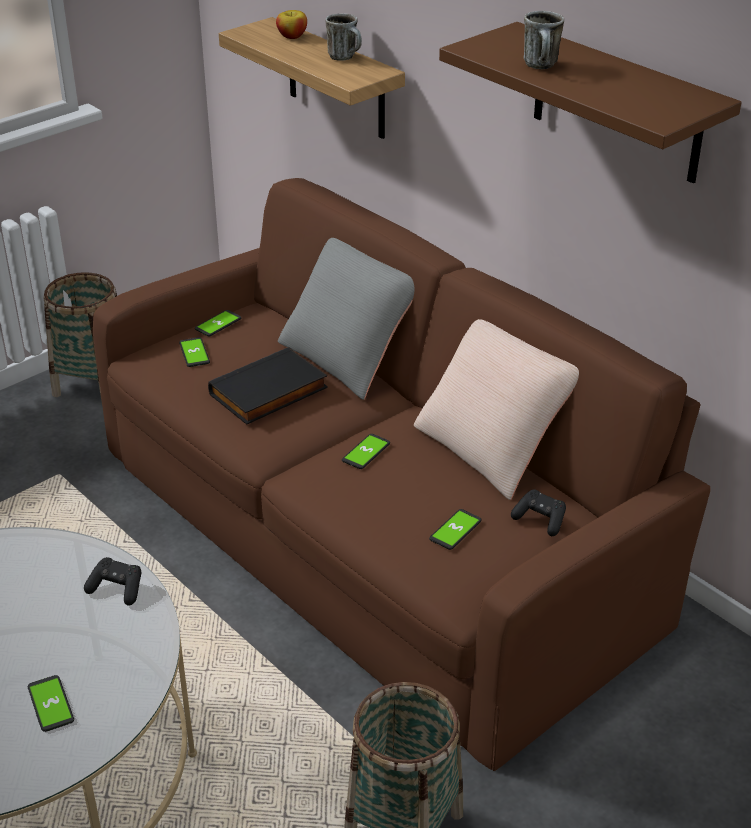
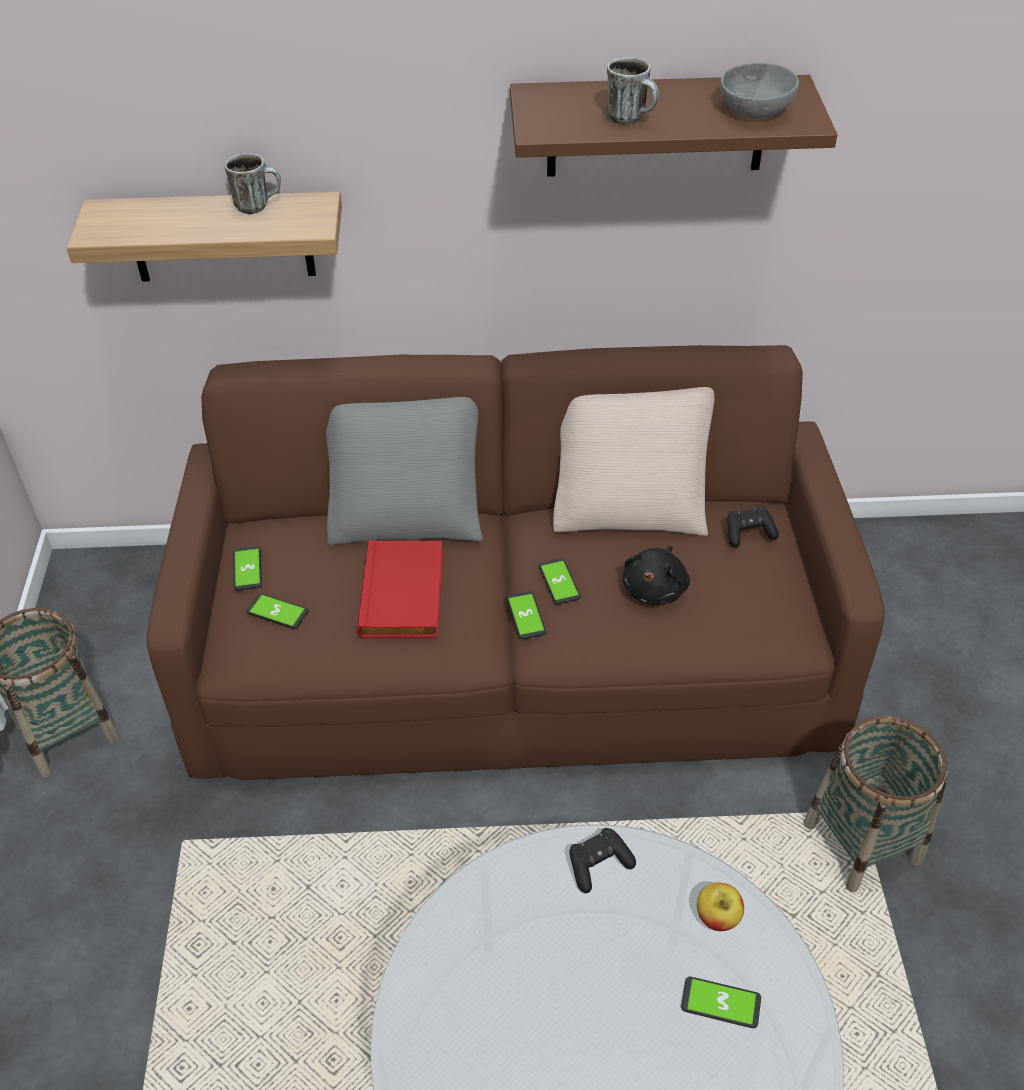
camera: 50 degrees left, 10 degrees up
black book [208,347,328,425] -> red book [357,540,443,638]
apple [276,10,307,39] -> apple moved to [697,882,744,931]
phone [429,509,482,550] -> phone moved to [507,591,546,639]
none -> black plush toy [622,546,690,605]
none -> grey bowl [720,63,799,118]

